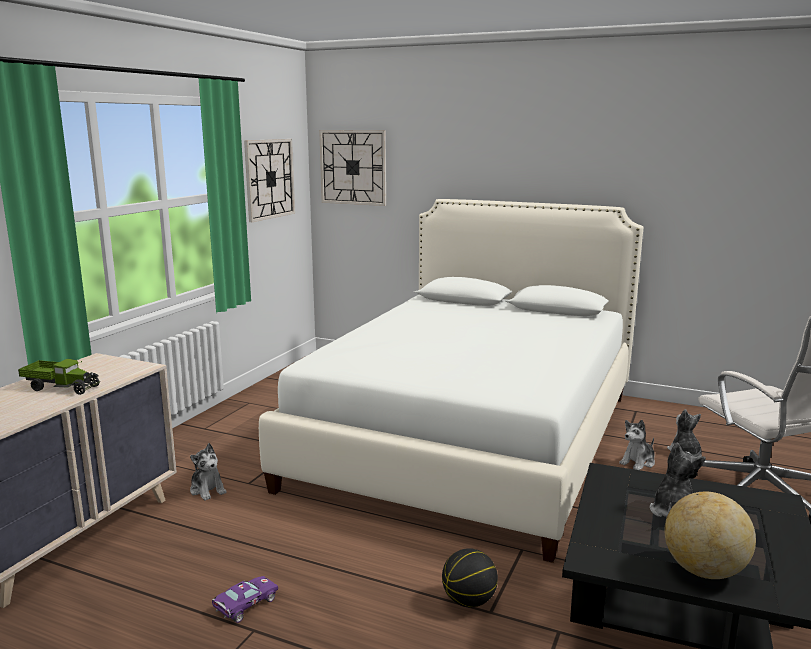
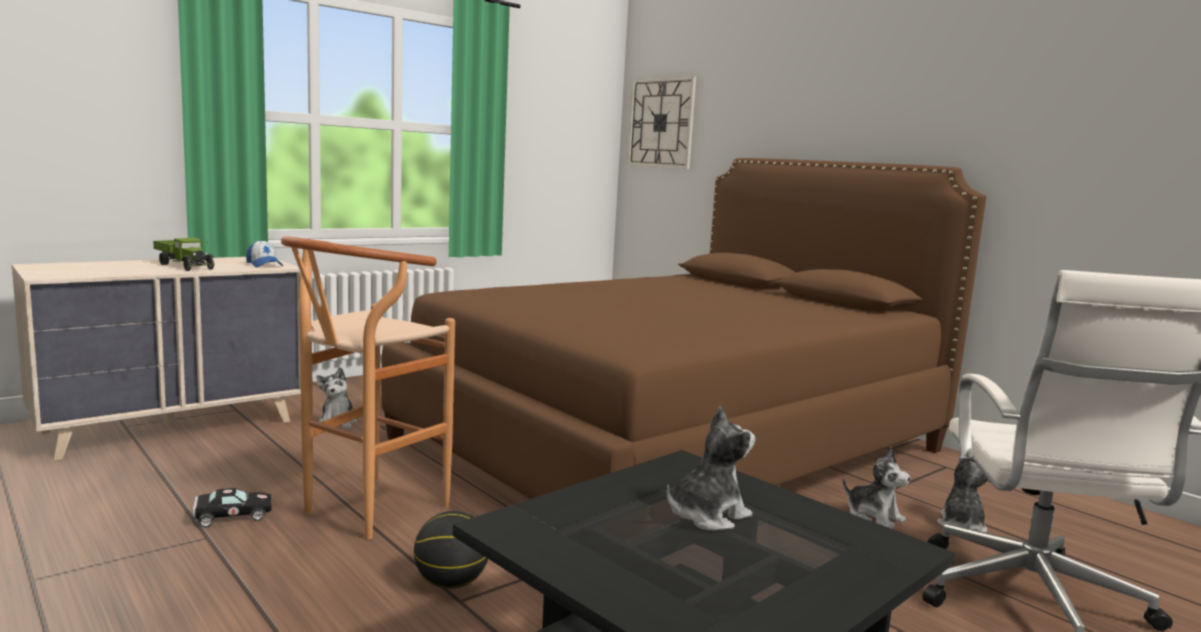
camera: 25 degrees right, 5 degrees down
purple toy car [212,576,278,623] -> black toy car [193,488,271,527]
wall clock [244,139,295,222] -> none
white bed [259,199,643,563] -> brown bed [381,158,986,499]
plush toy [619,420,655,470] -> plush toy turned 120 degrees counterclockwise [843,449,911,529]
globe [665,491,756,579] -> none
none -> cap [246,240,283,267]
none -> brown stool [281,236,455,539]

